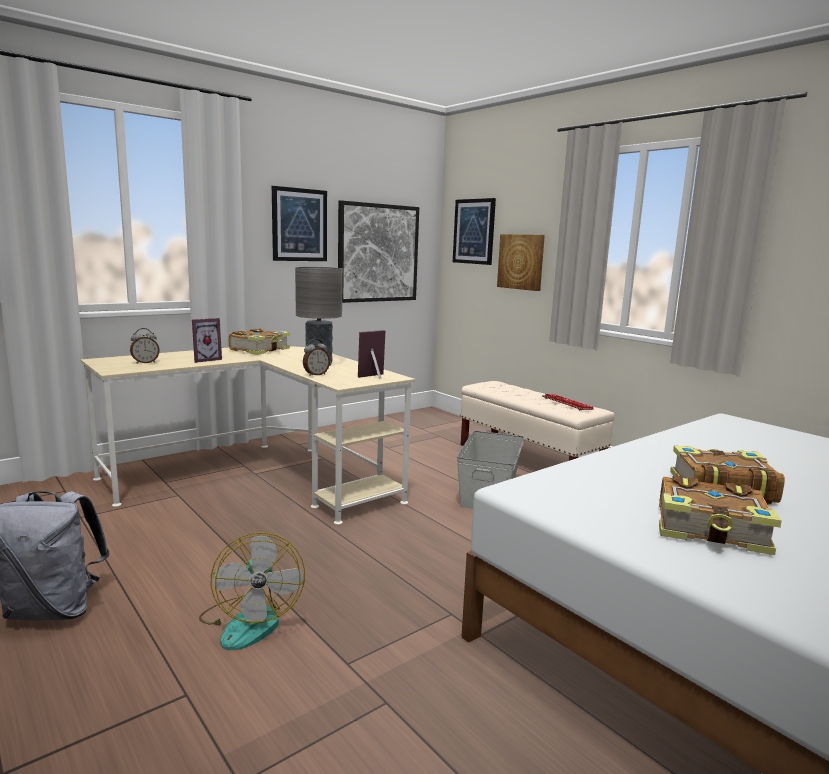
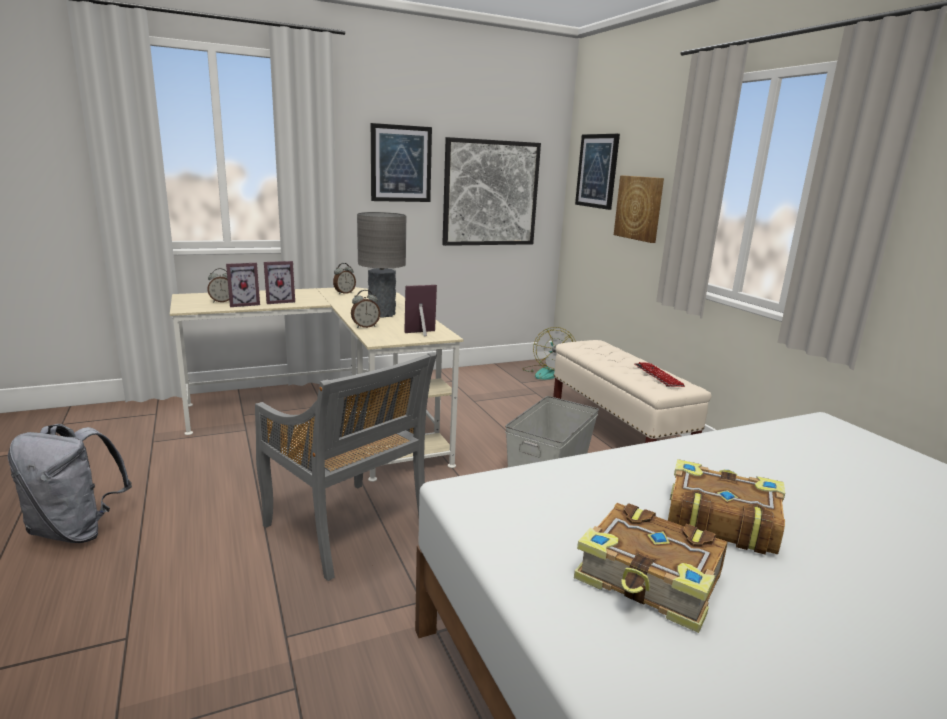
camera: 15 degrees right, 5 degrees up
fan [199,532,305,650] -> fan moved to [523,327,576,380]
book [228,328,290,355] -> alarm clock [333,263,356,294]
none -> picture frame [226,263,260,307]
none -> grey chair [255,352,437,581]

